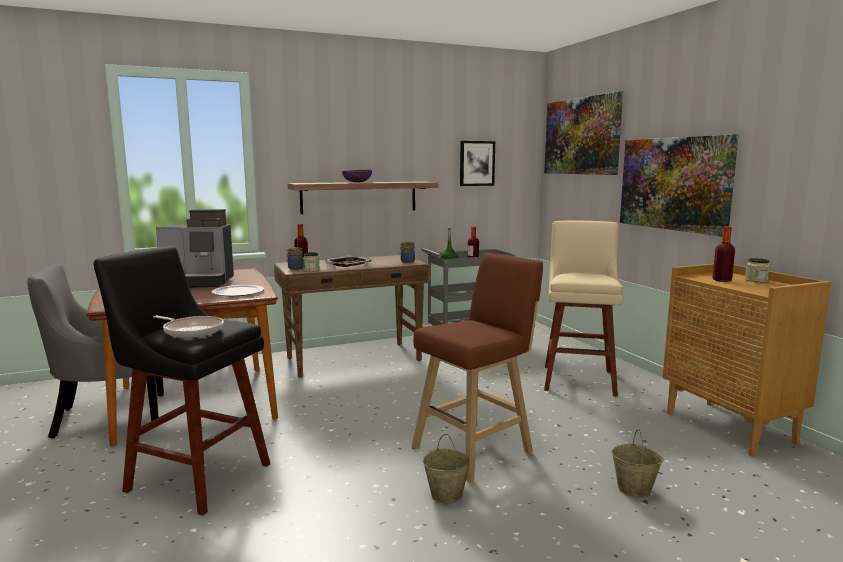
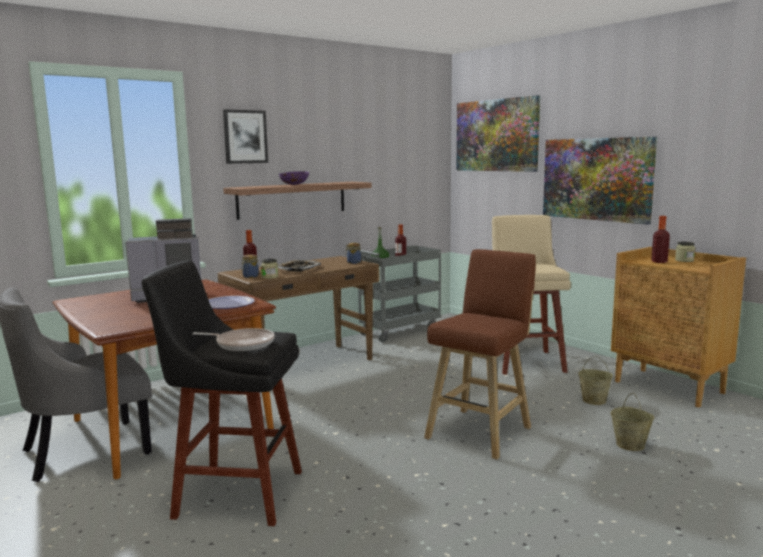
camera: 15 degrees left, 0 degrees up
beige bucket [423,434,471,503] -> beige bucket moved to [578,356,613,405]
picture [460,141,495,186] -> picture moved to [223,109,268,164]

